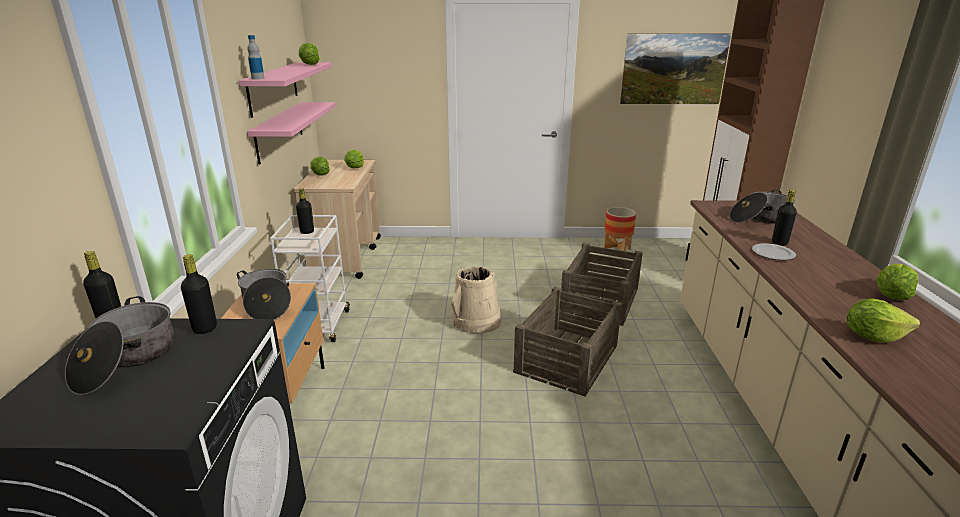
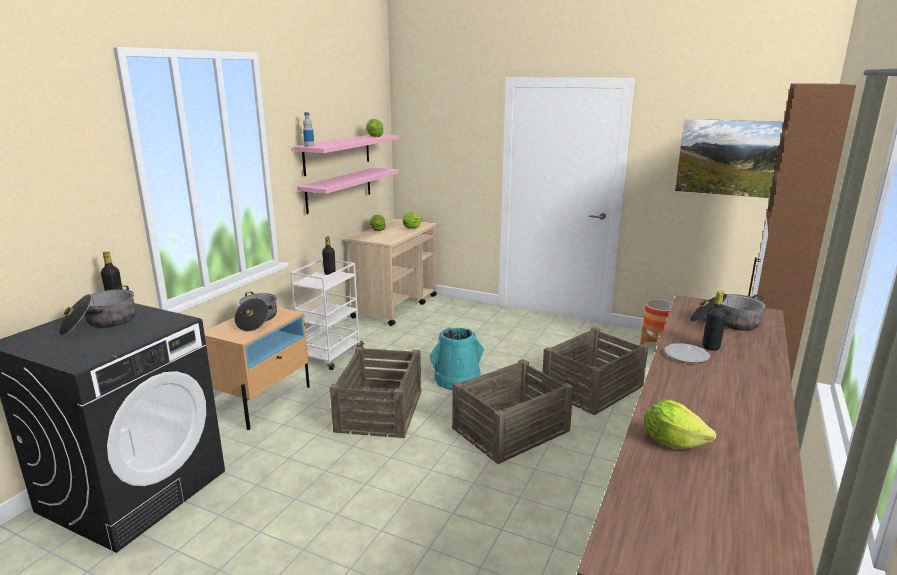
camera: 25 degrees right, 5 degrees down
black bottle [181,254,217,334] -> none
beige bucket [451,266,501,334] -> turquoise bucket [430,328,484,390]
lettuce [876,264,918,300] -> none
none -> crate [330,346,422,438]

